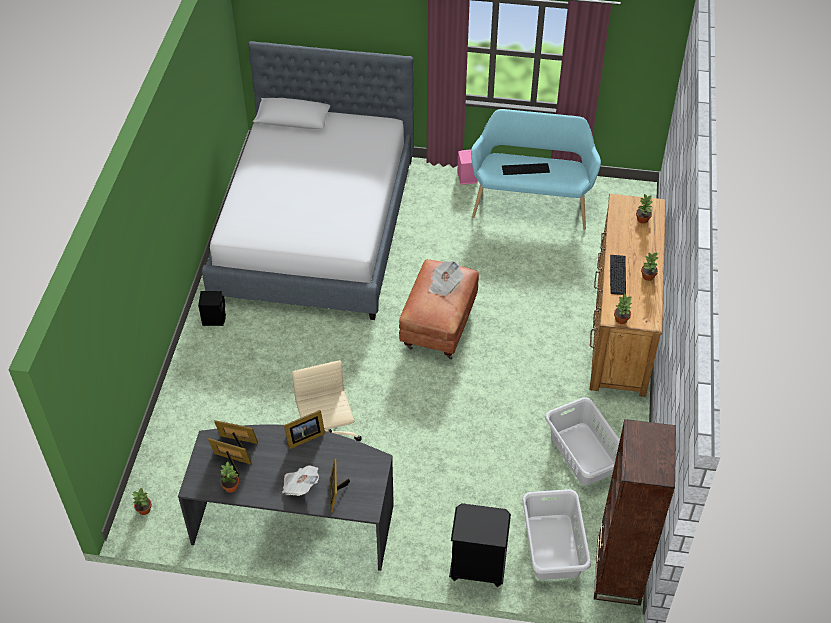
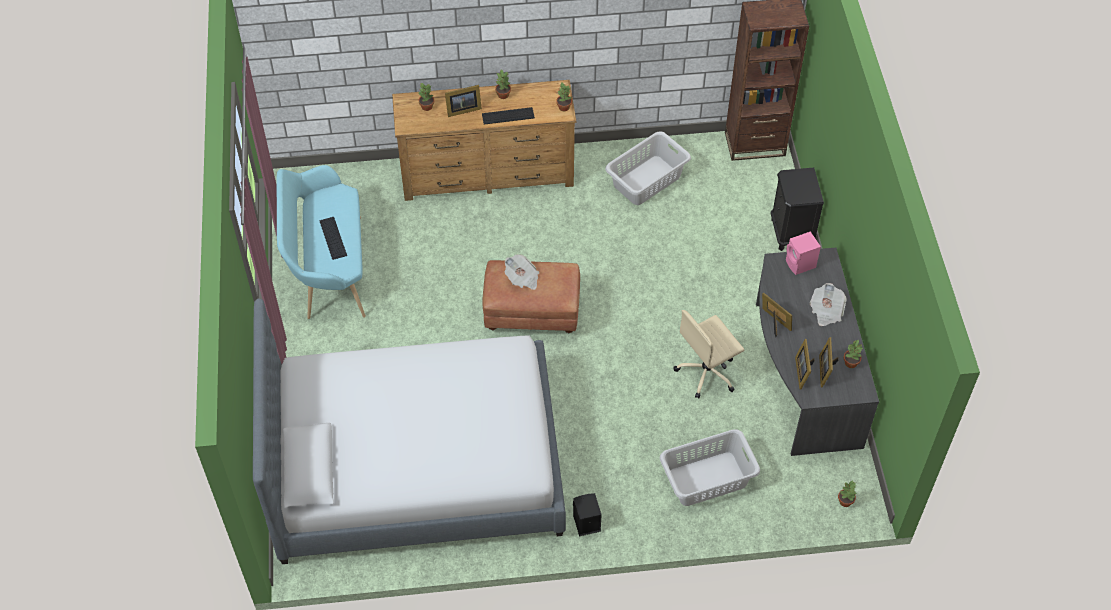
camera: 105 degrees left, 5 degrees up
picture frame [330,459,350,513] -> picture frame moved to [445,85,482,117]
pink speaker [457,150,478,185] -> pink speaker moved to [786,231,821,275]
grey laundry basket [522,489,591,580] -> grey laundry basket moved to [660,429,760,506]

